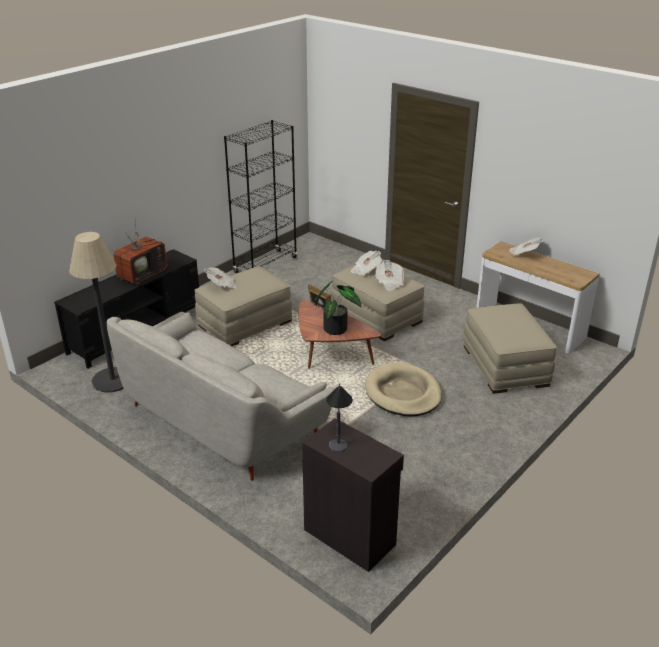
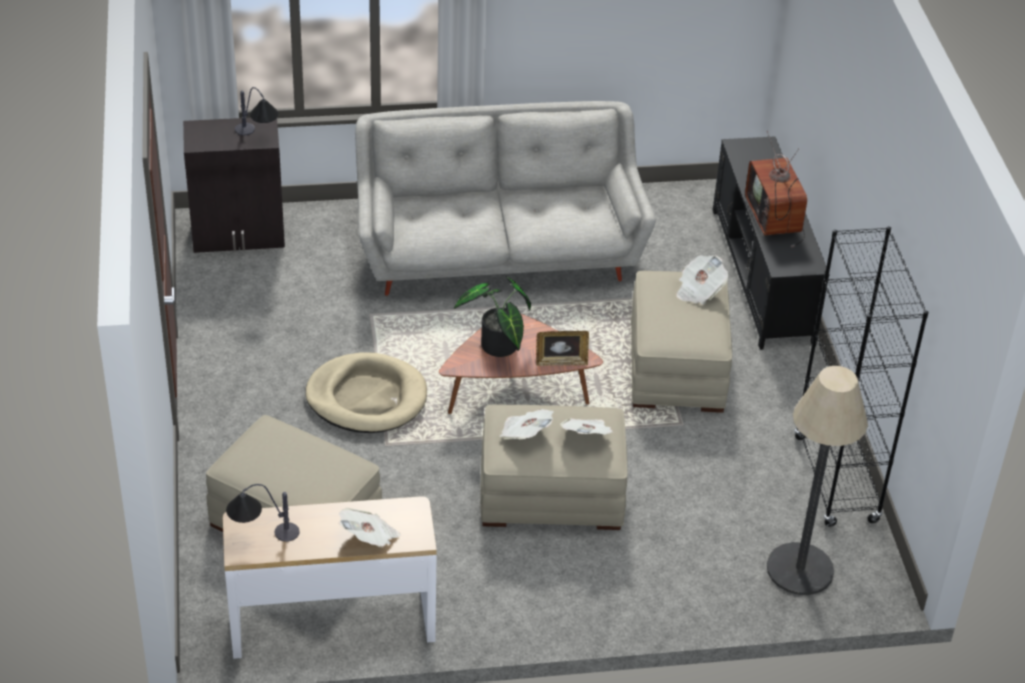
camera: 130 degrees right, 10 degrees up
floor lamp [69,232,124,392] -> floor lamp moved to [767,366,868,595]
none -> table lamp [226,484,300,542]

